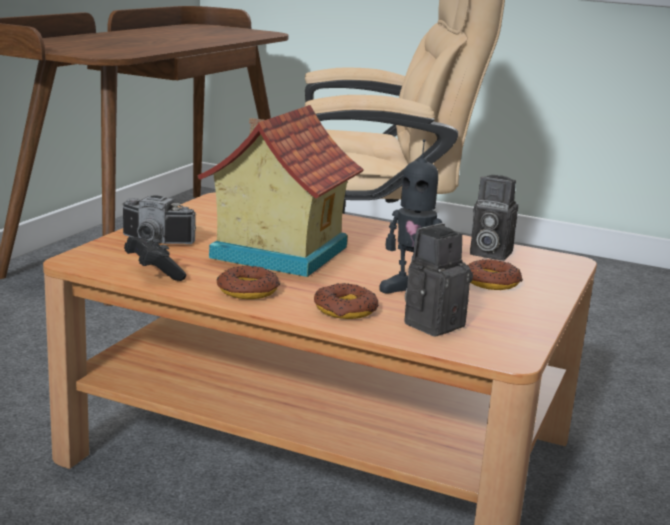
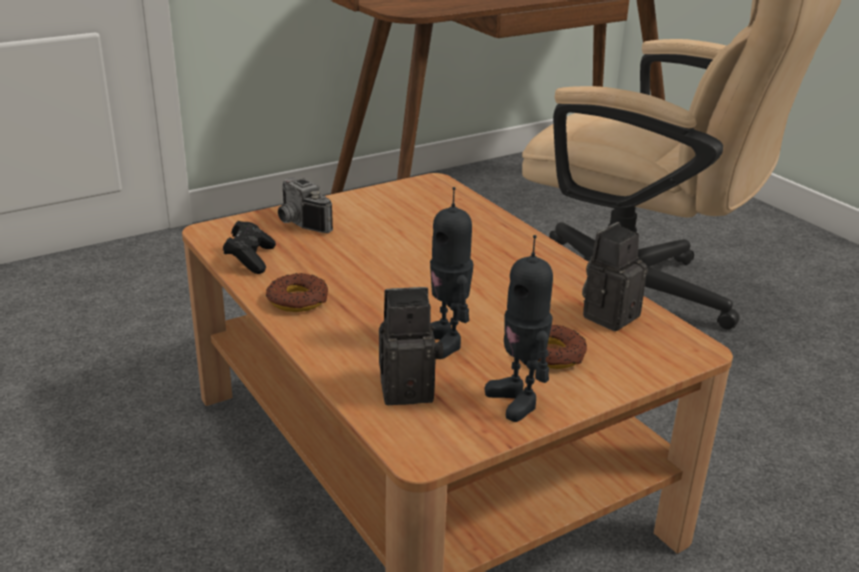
camera: 35 degrees right, 10 degrees up
toy house [197,105,364,277] -> none
donut [314,283,379,319] -> none
camera [470,175,518,261] -> camera turned 75 degrees clockwise [582,222,648,331]
none -> toy robot [485,235,553,422]

